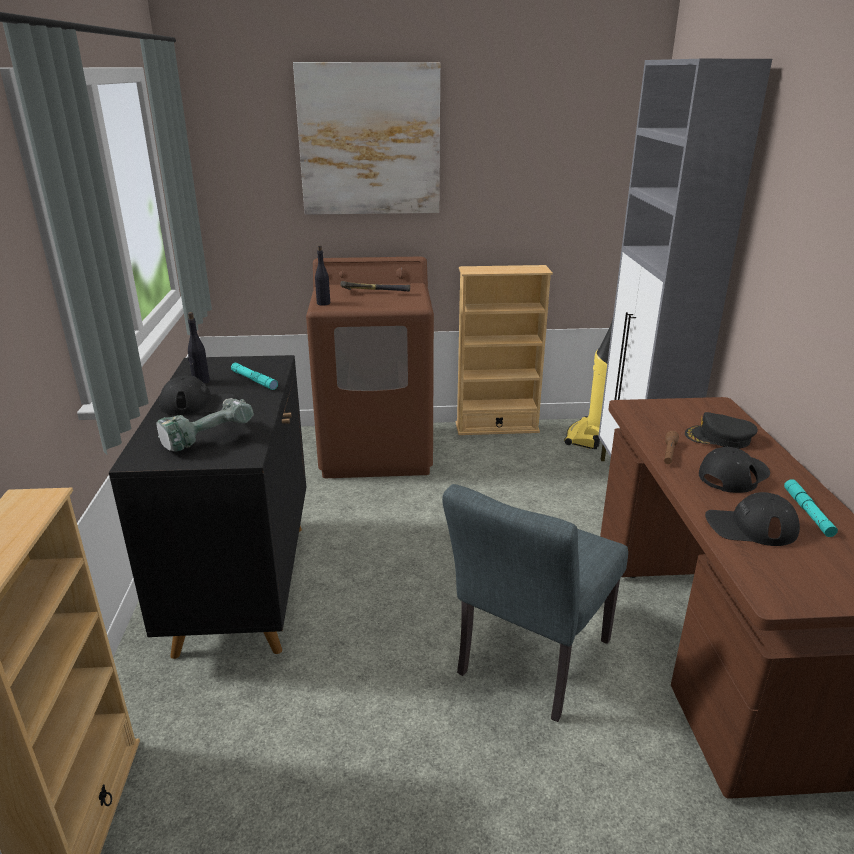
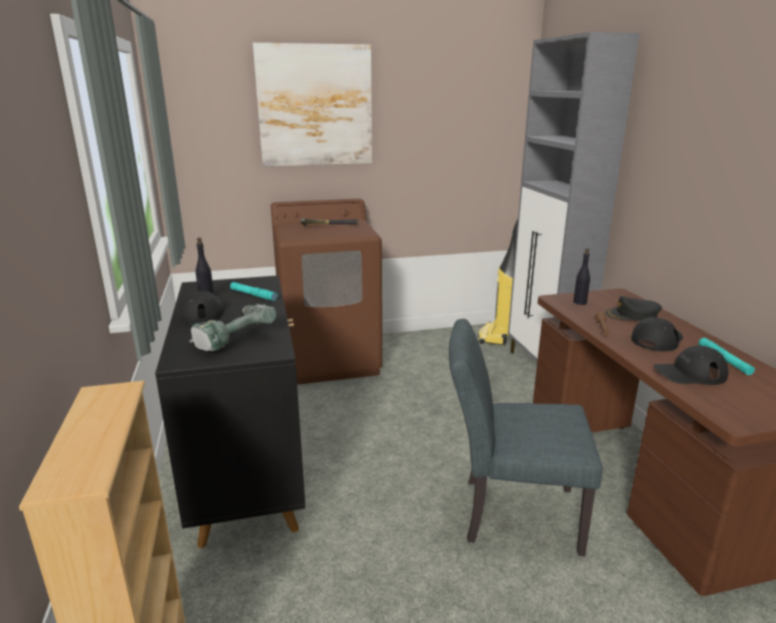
camera: 10 degrees left, 5 degrees down
black bottle [315,245,330,306] -> black bottle moved to [573,248,590,305]
grey chair [442,484,628,722] -> grey chair turned 75 degrees clockwise [449,319,603,557]
beige bookcase [456,265,553,435] -> none

